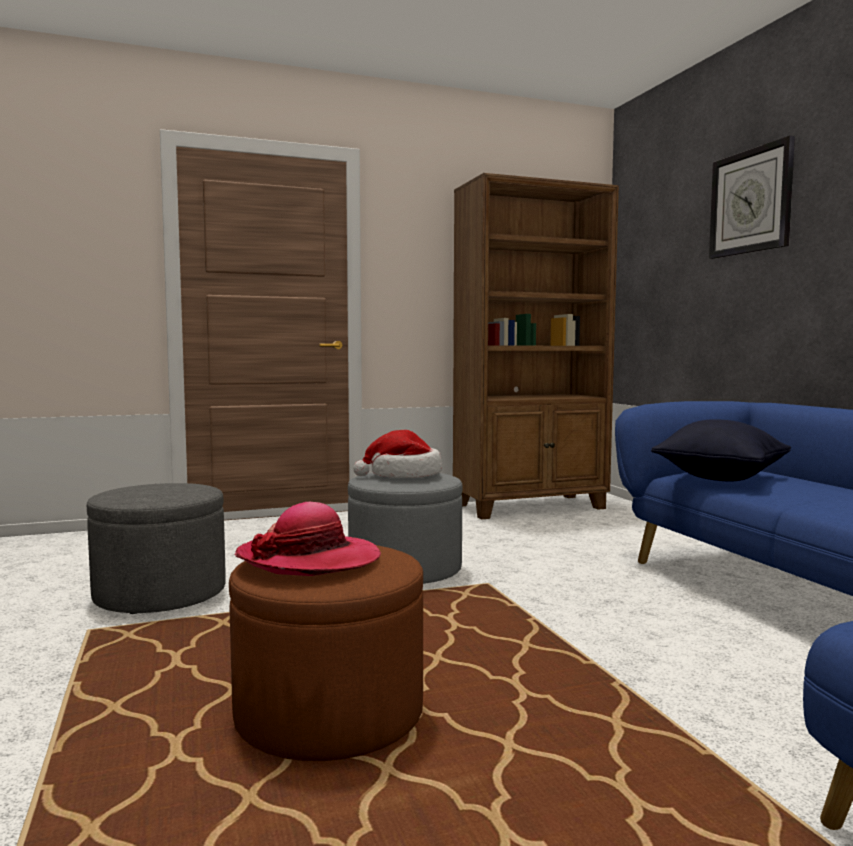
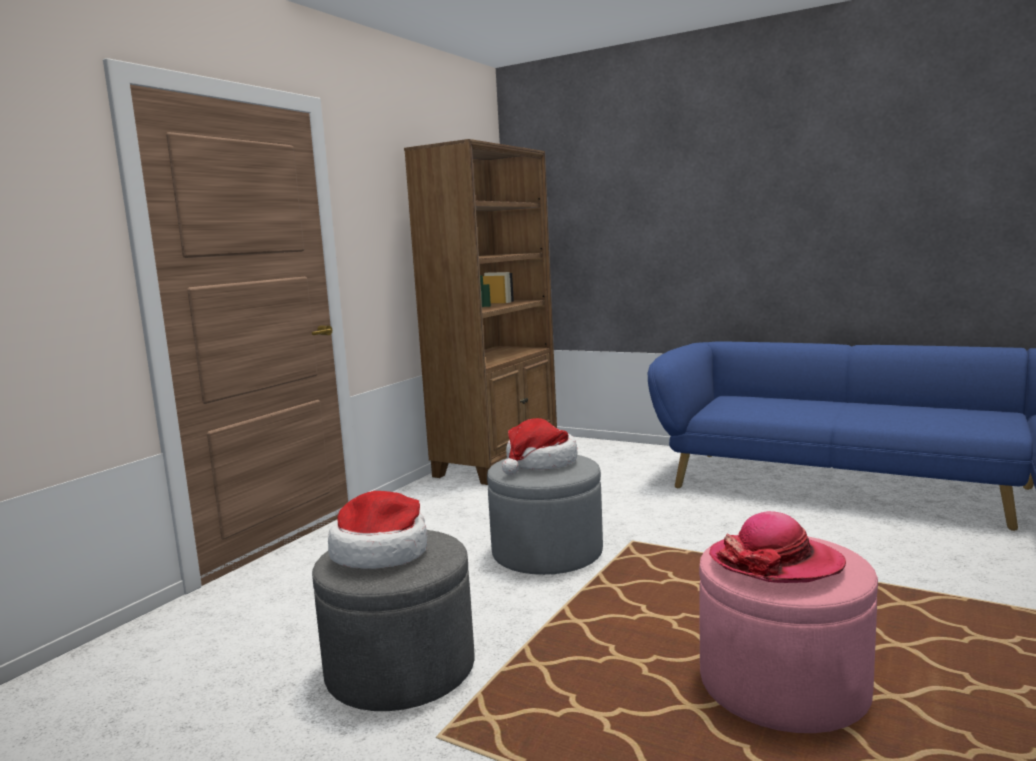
camera: 40 degrees left, 5 degrees up
brown ottoman [229,545,423,761] -> pink ottoman [699,536,878,733]
black pillow [651,419,791,482] -> none
wall clock [709,136,795,259] -> none
none -> hat [328,491,427,569]

